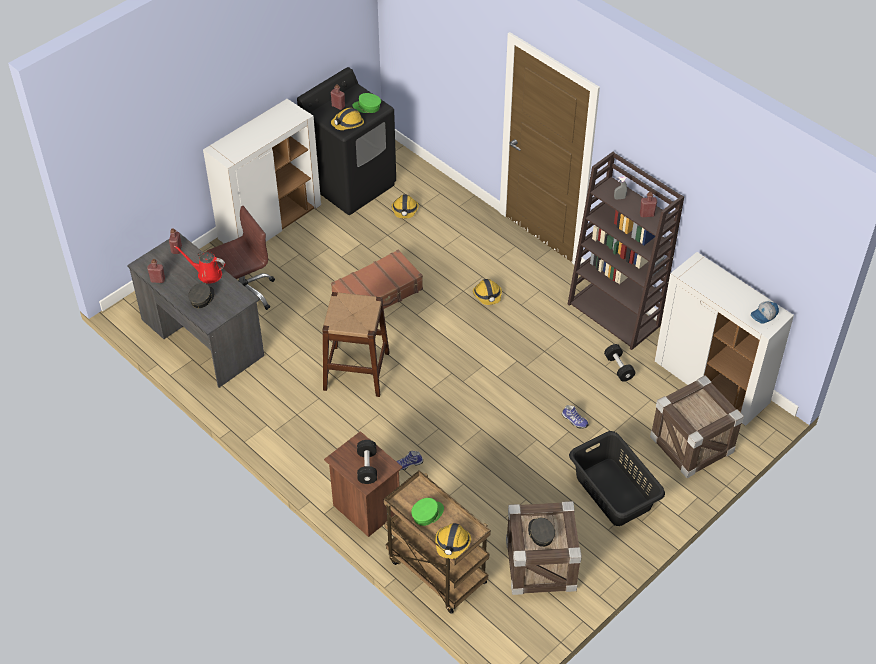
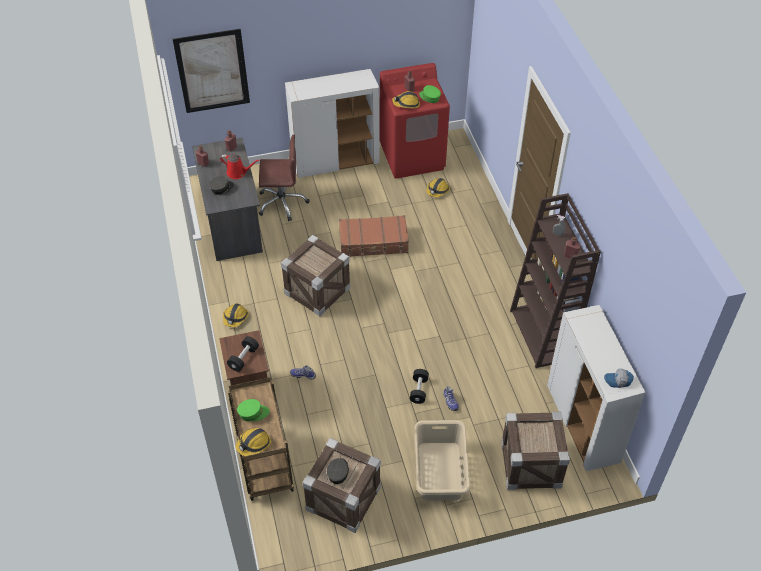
camera: 30 degrees right, 0 degrees up
red watering can [174,246,225,284] -> red watering can turned 150 degrees clockwise [220,154,259,179]
black washing machine [297,67,396,215] -> red washing machine [380,63,450,179]
brown stool [322,292,390,397] -> crate [281,235,351,316]
hard hat [473,279,502,305] -> hard hat moved to [223,304,249,327]
black laundry basket [569,431,665,526] -> beige laundry basket [414,420,470,500]
black dumbbell [604,344,636,381] -> black dumbbell moved to [410,369,429,404]
none -> picture [173,29,250,113]

